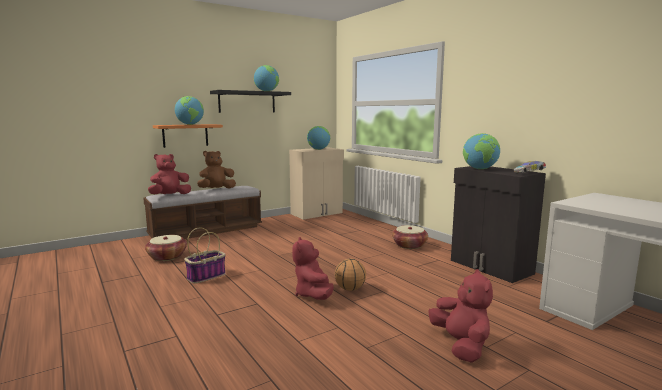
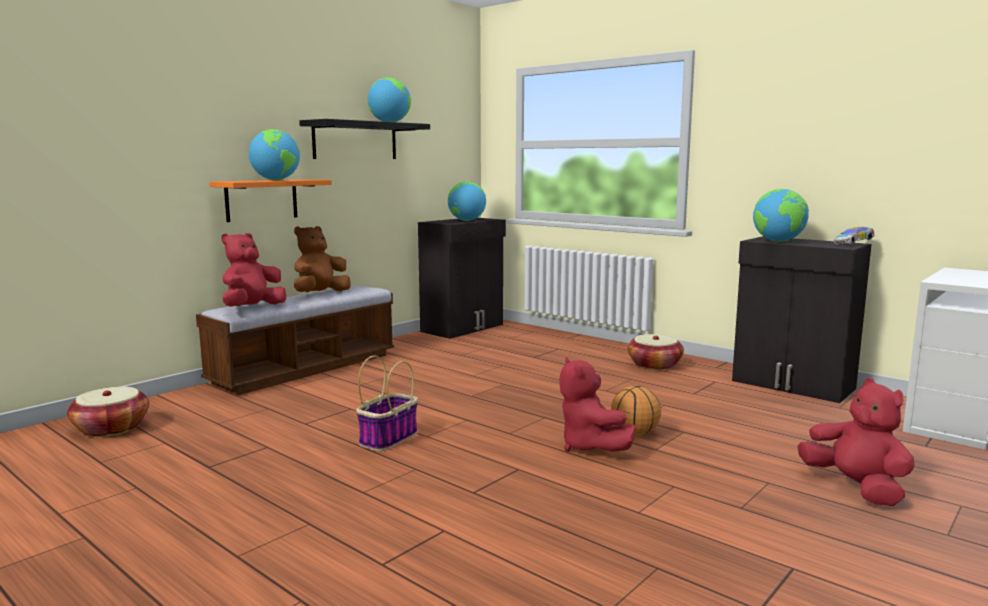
camera: 15 degrees left, 0 degrees up
basket [145,235,187,261] -> basket moved to [67,386,149,437]
beige cabinet [289,148,344,219] -> black cabinet [418,218,506,339]

